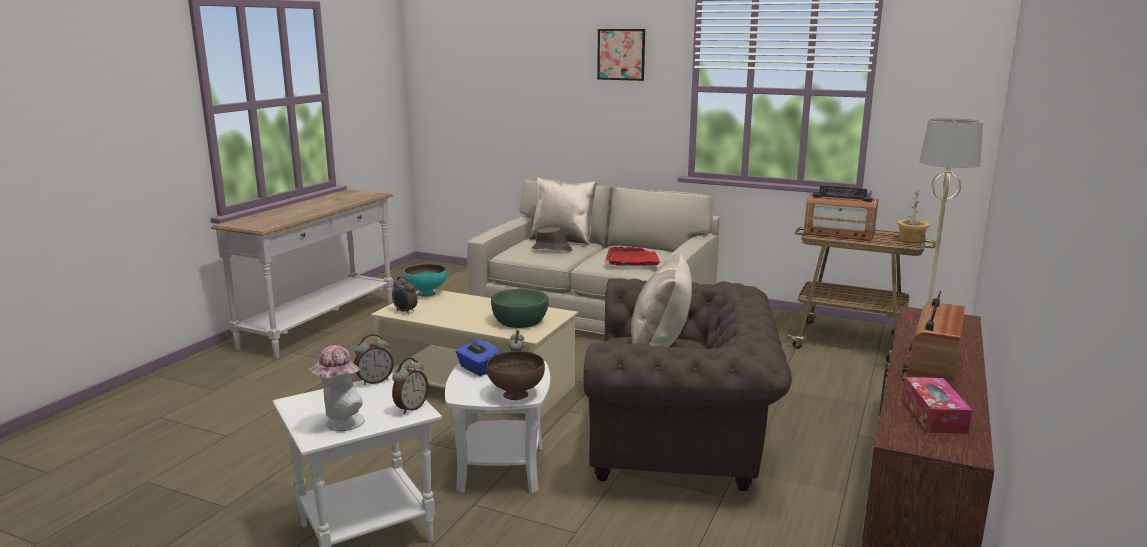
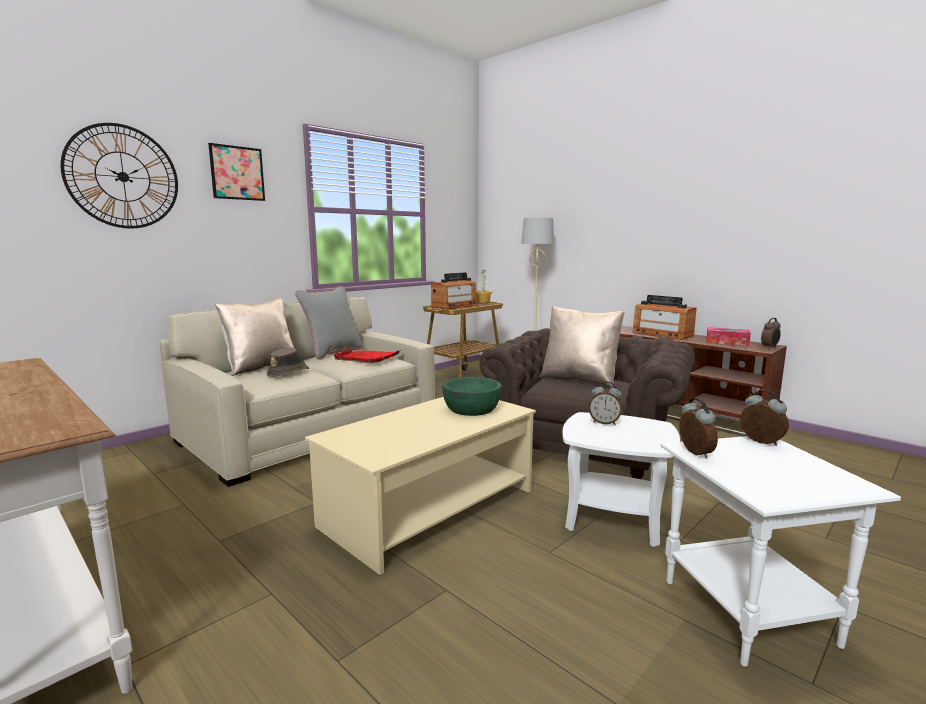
camera: 70 degrees left, 5 degrees down
hat [308,345,365,431] -> none
alarm clock [392,276,418,315] -> alarm clock moved to [761,318,781,349]
turquoise bowl [404,264,447,297] -> none
blue tissue box [455,338,500,376] -> none
brown bowl [487,351,545,400] -> none
none -> wall clock [60,123,178,229]
none -> grey pillow [295,286,363,360]

